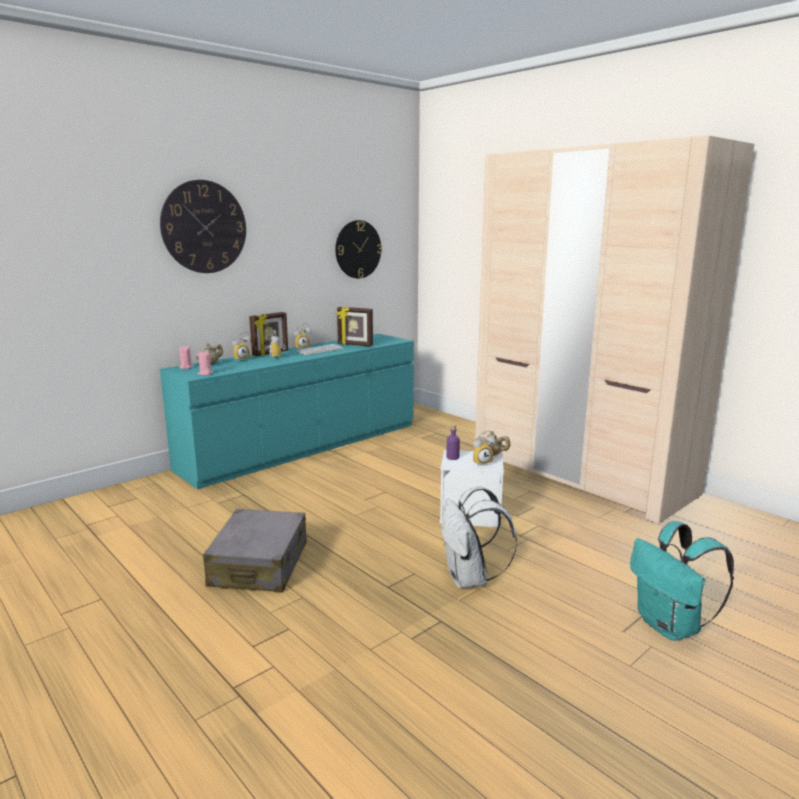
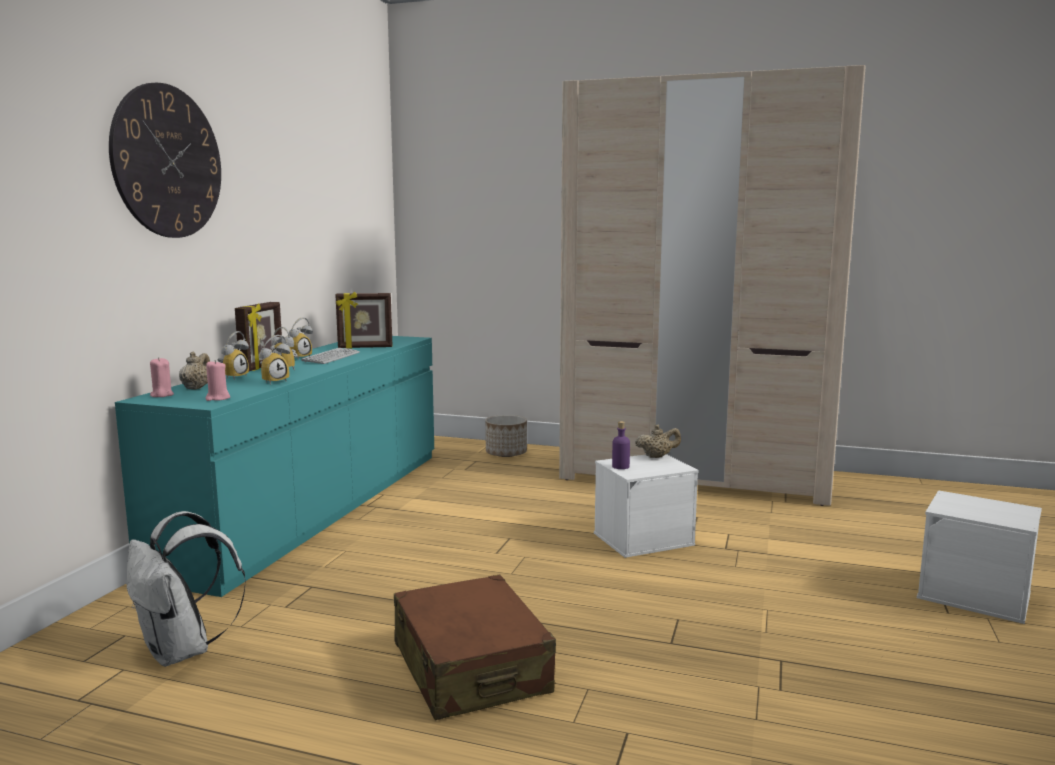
camera: 30 degrees left, 5 degrees down
grey suitcase [203,509,307,593] -> brown suitcase [394,574,556,720]
wall clock [335,220,382,278] -> none
white backpack [441,486,517,589] -> white backpack moved to [126,511,246,667]
alarm clock [473,430,496,466] -> alarm clock moved to [259,335,290,384]
turquoise backpack [630,521,734,641] -> white storage box [917,490,1042,624]
none -> planter [485,415,527,457]

